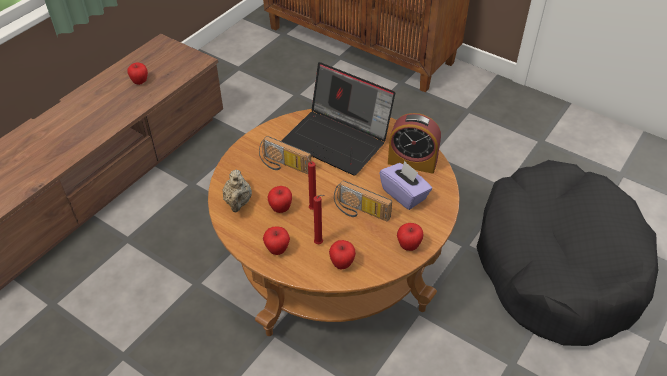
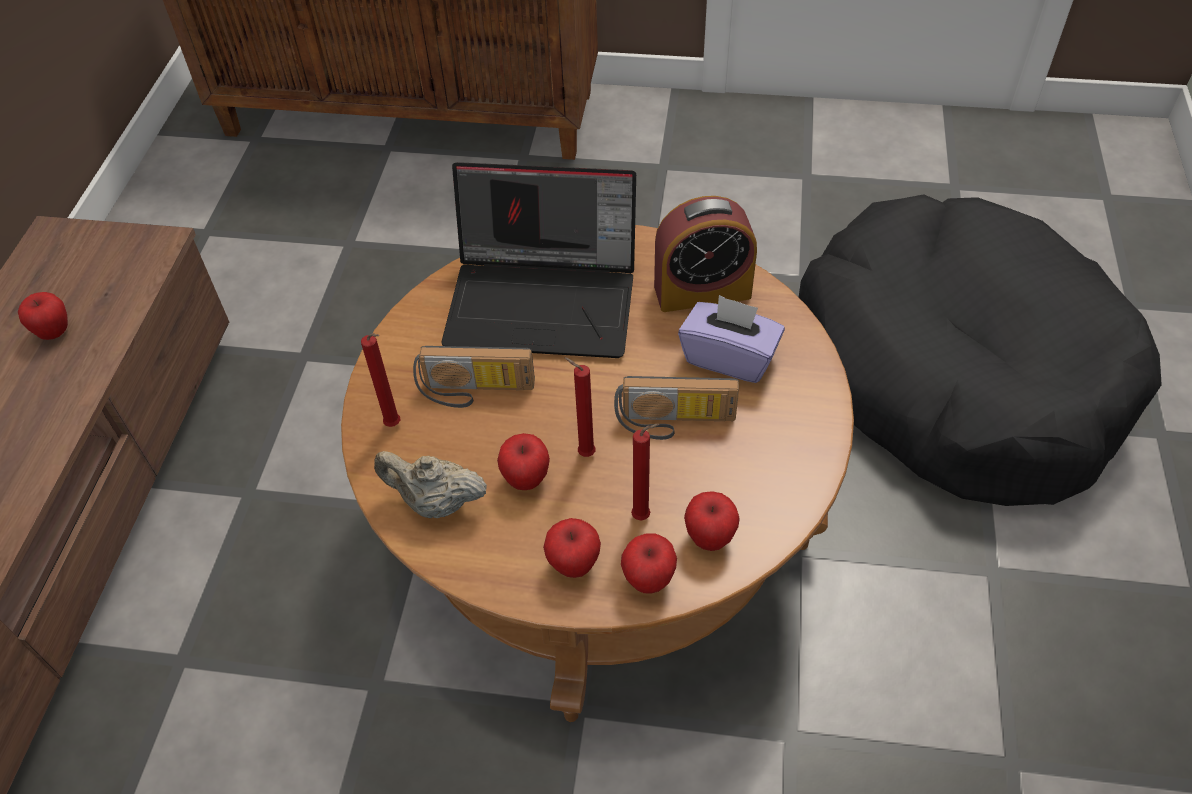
camera: 25 degrees left, 5 degrees up
beige teapot [222,170,252,212] -> beige teapot turned 135 degrees clockwise [374,451,487,518]
apple [397,223,424,251] -> apple moved to [621,534,677,594]
none -> red candle [361,333,400,427]

